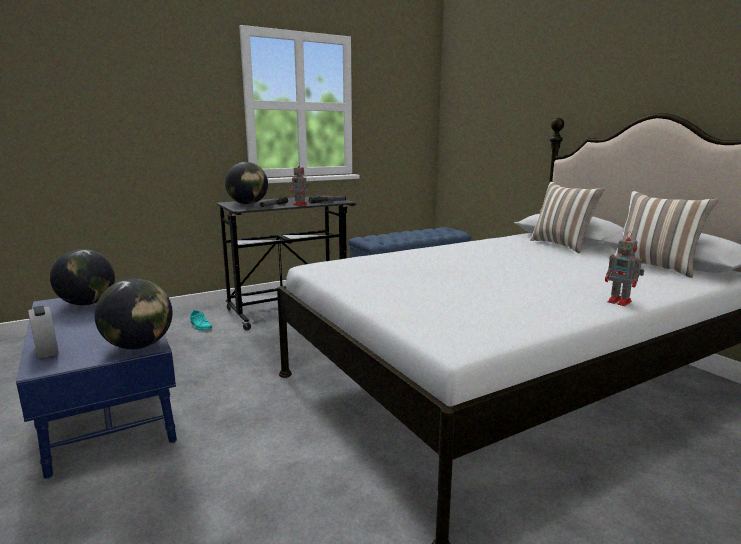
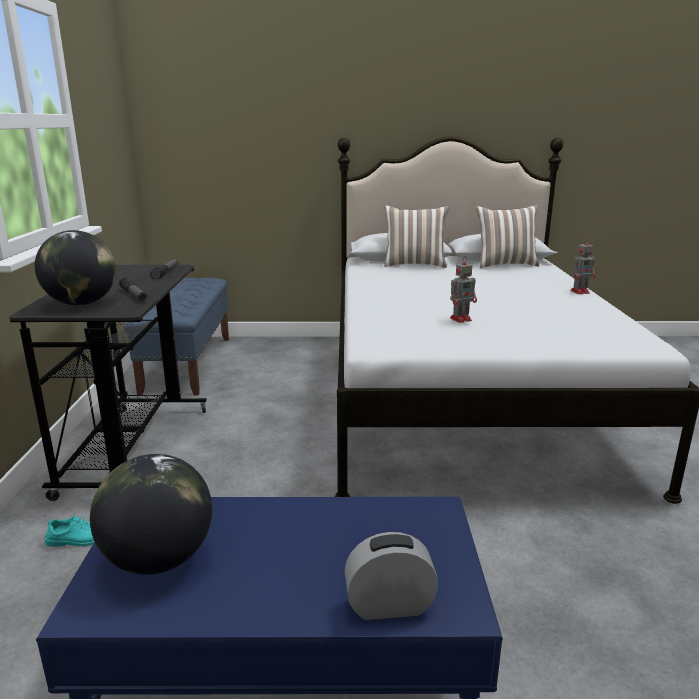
camera: 60 degrees left, 5 degrees up
globe [94,279,173,349] -> none
toy robot [290,162,309,206] -> toy robot moved to [450,258,477,323]

